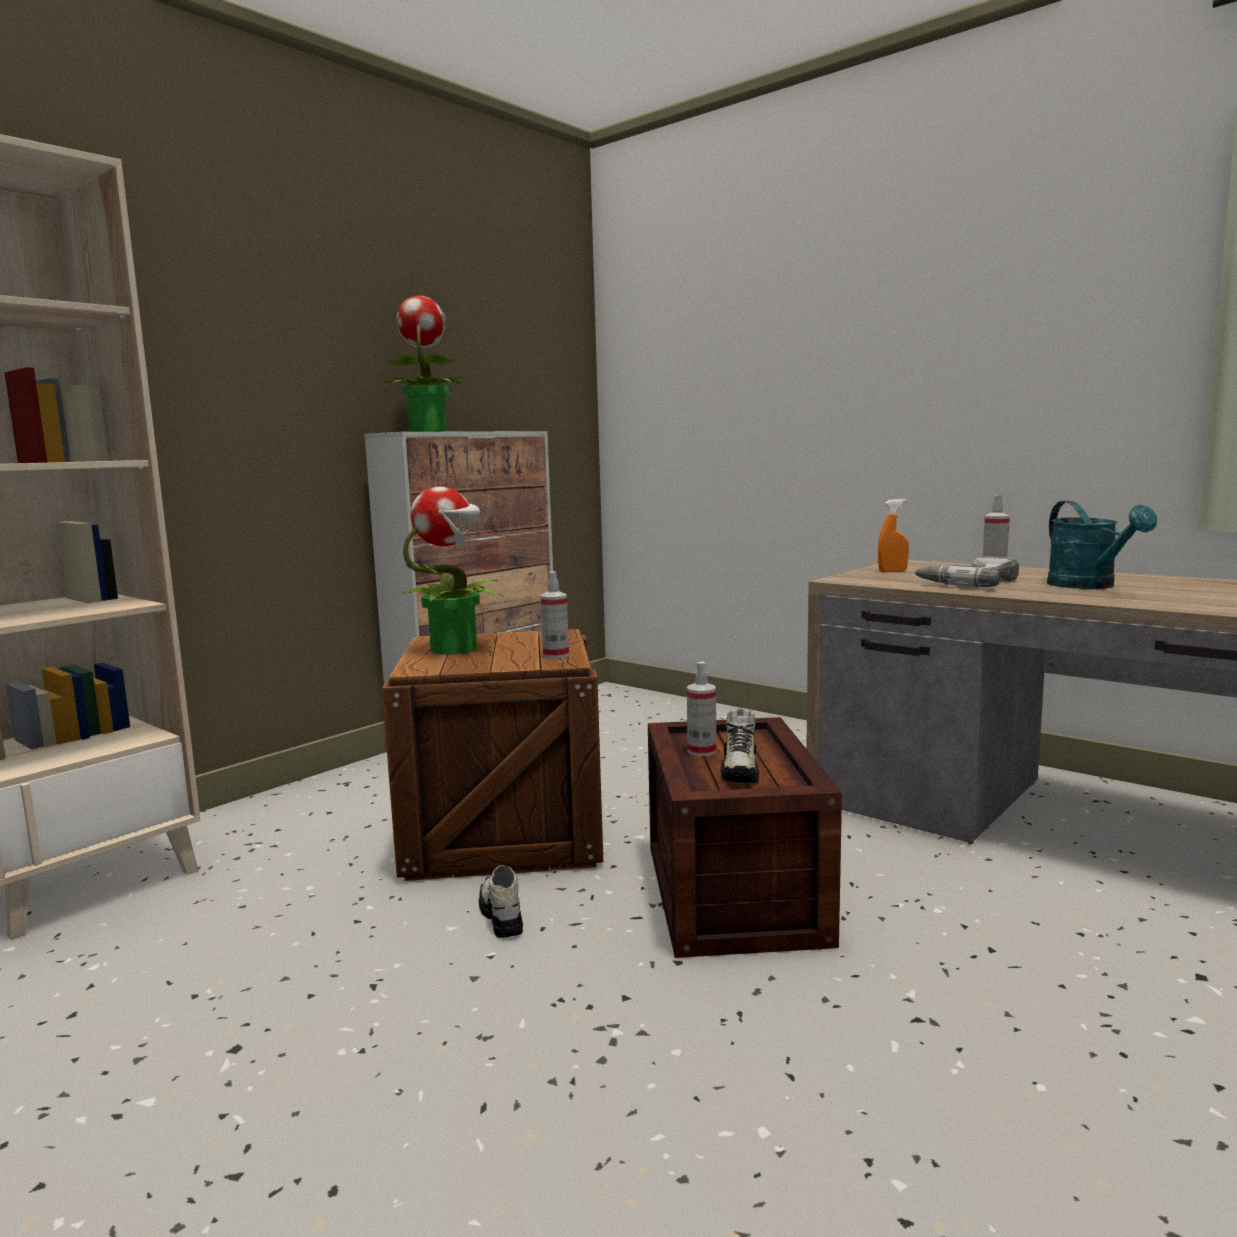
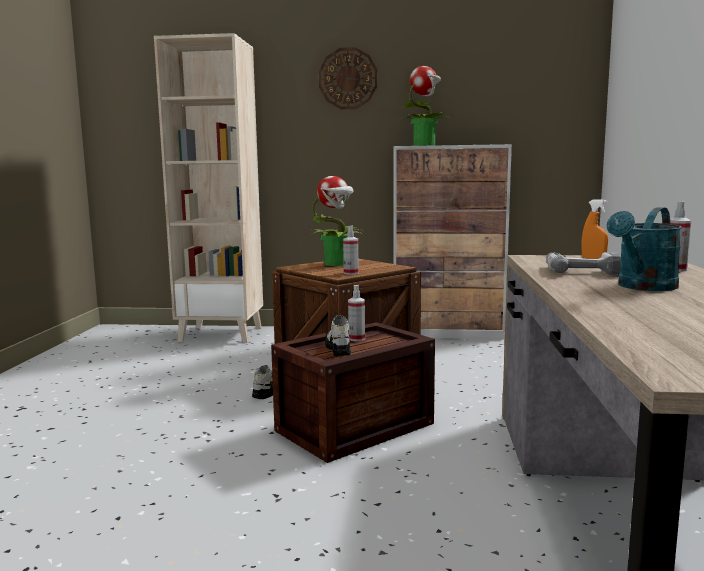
camera: 55 degrees right, 0 degrees up
shoe [720,709,759,783] -> shoe turned 105 degrees clockwise [325,315,351,356]
none -> wall clock [319,47,378,109]

